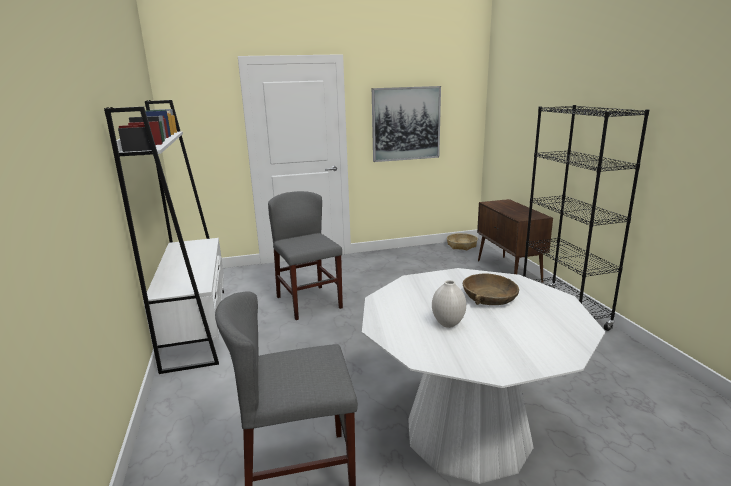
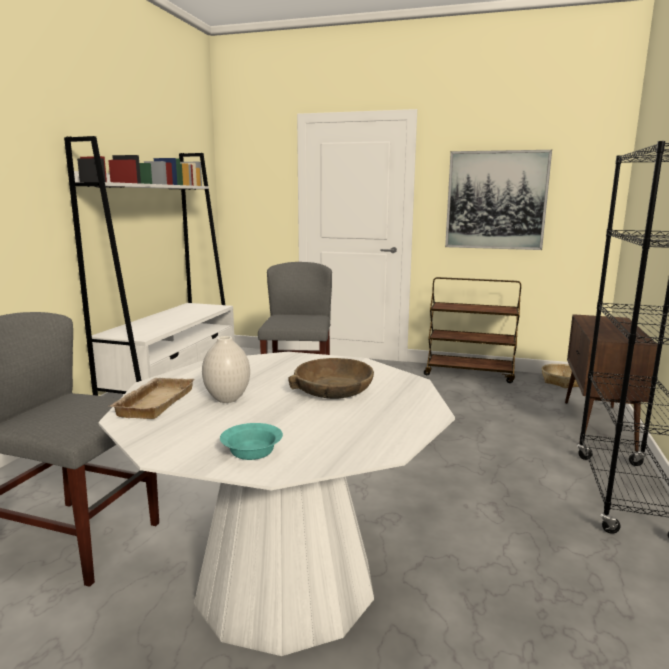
camera: 30 degrees right, 5 degrees down
none -> beige tray [110,378,195,419]
none -> turquoise bowl [220,423,283,460]
none -> brown cart [424,277,521,383]

